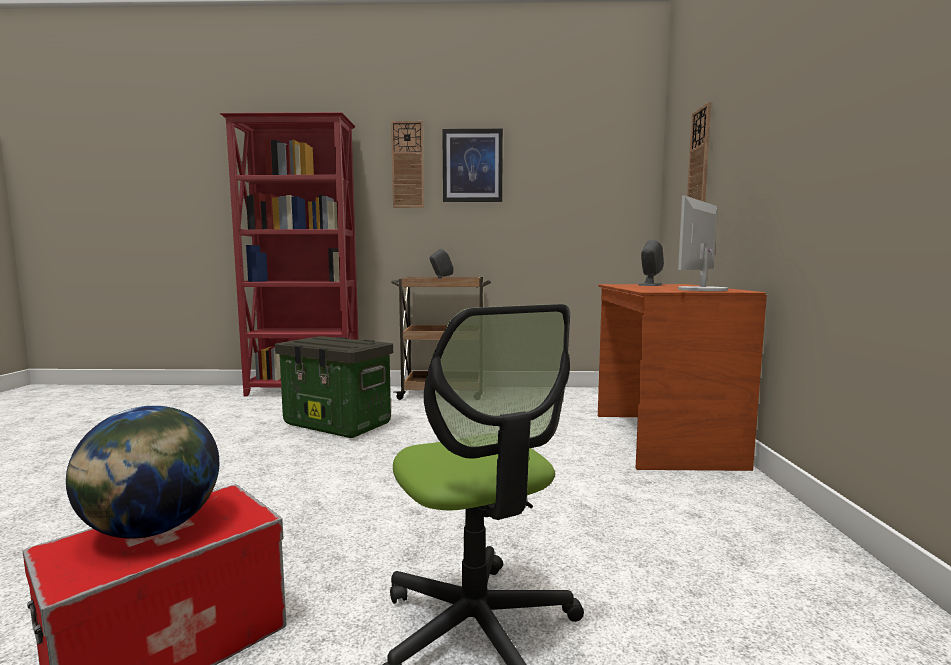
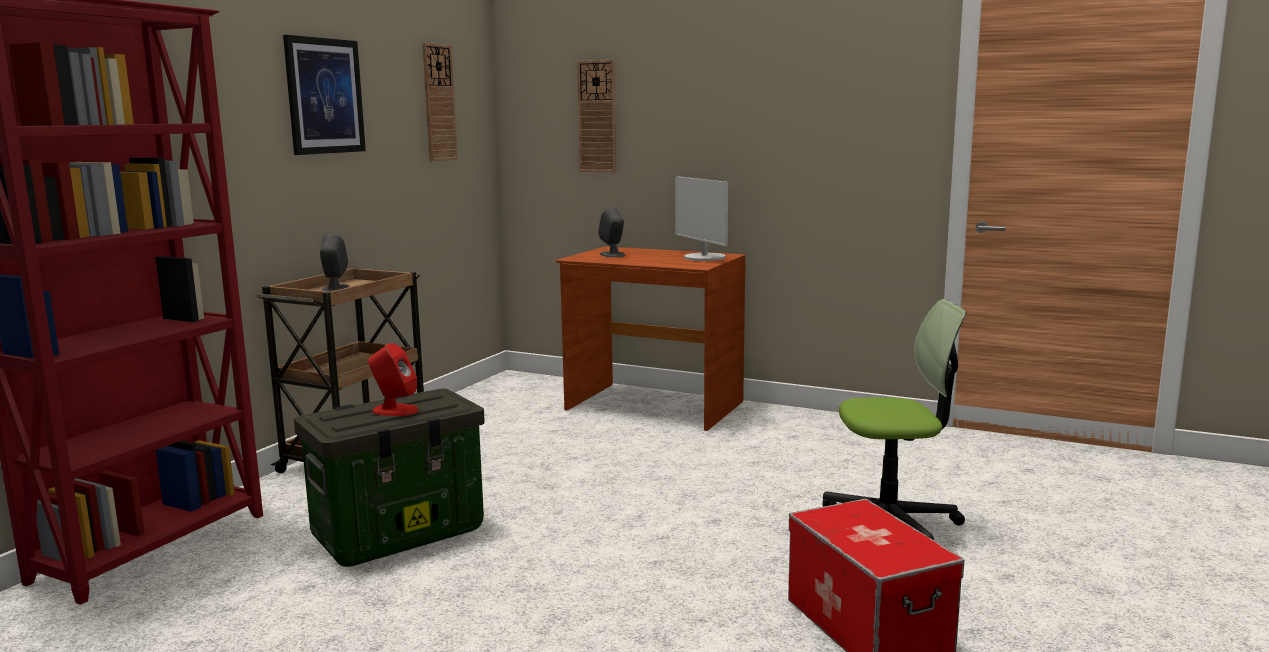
camera: 65 degrees left, 5 degrees up
globe [66,406,219,539] -> none
wall clock [391,121,424,208] -> wall clock moved to [422,43,458,161]
none -> red speaker [368,343,418,416]

